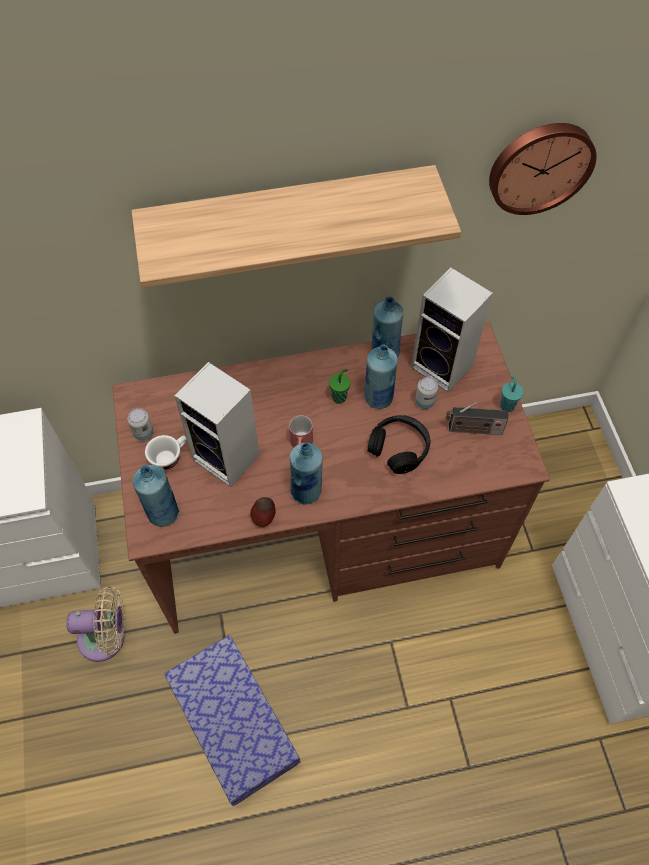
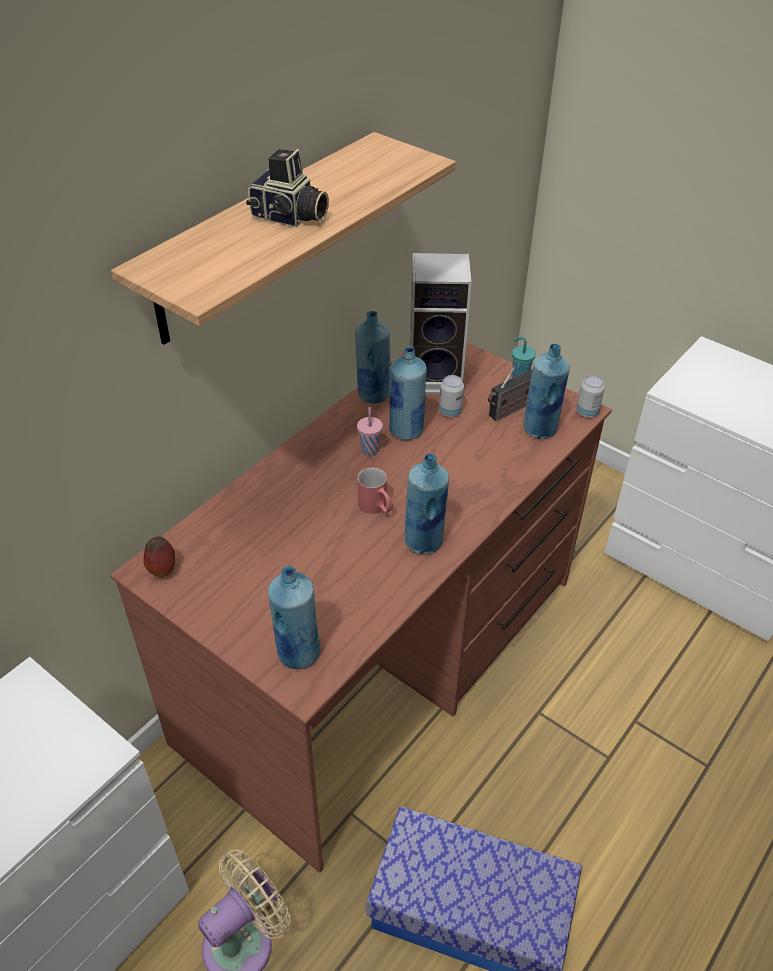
camera: 40 degrees left, 15 degrees down
can [128,408,154,441] -> can moved to [576,375,605,417]
white cup [145,435,187,471] -> none
speaker [174,362,260,487] -> none
apple [250,497,276,527] -> apple moved to [143,536,175,577]
green cup [329,369,351,404] -> pink cup [357,407,383,456]
black headphones [368,415,430,474] -> none
wall clock [489,123,597,215] -> none
none -> camera [246,149,329,227]
none -> blue bottle [523,344,570,439]

